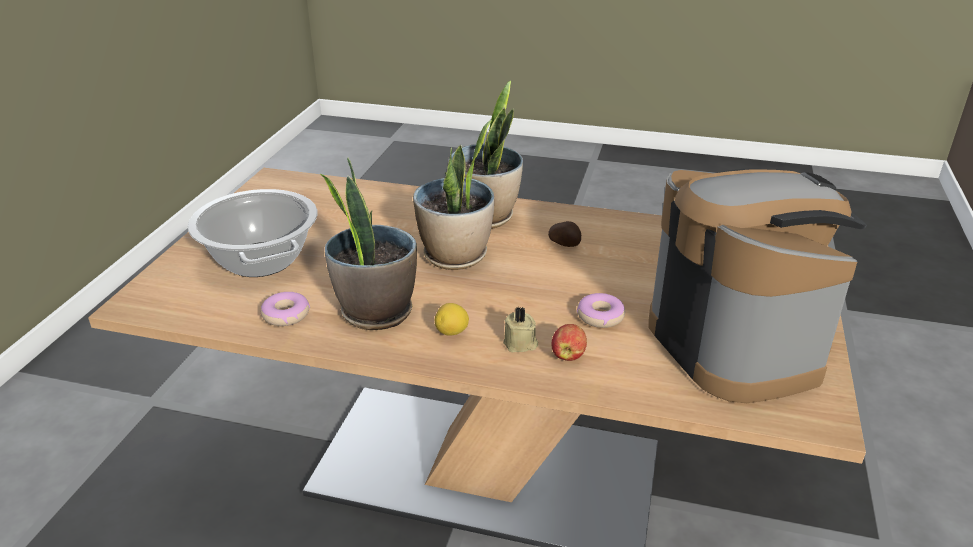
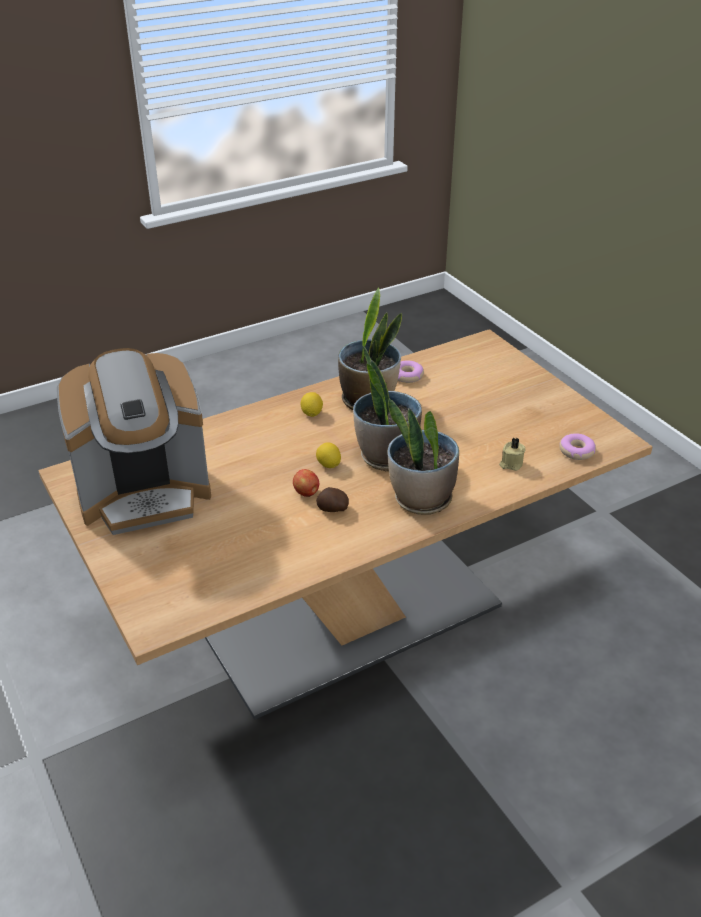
camera: 135 degrees right, 5 degrees up
cooking pot [188,189,317,277] -> none
beige candle [503,307,538,352] -> beige candle moved to [499,438,525,471]
apple [552,324,587,361] -> apple moved to [293,469,319,497]
donut [577,293,625,328] -> donut moved to [559,433,596,460]
coffee machine [648,168,867,403] -> coffee machine turned 45 degrees counterclockwise [57,348,211,535]
none -> lemon [316,442,341,468]

